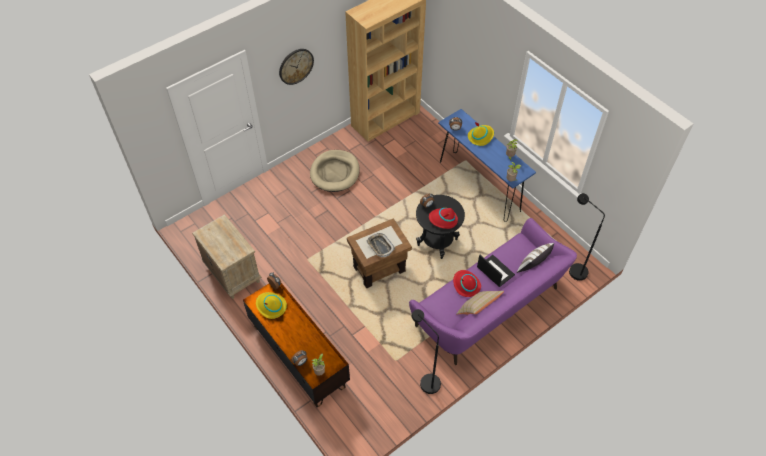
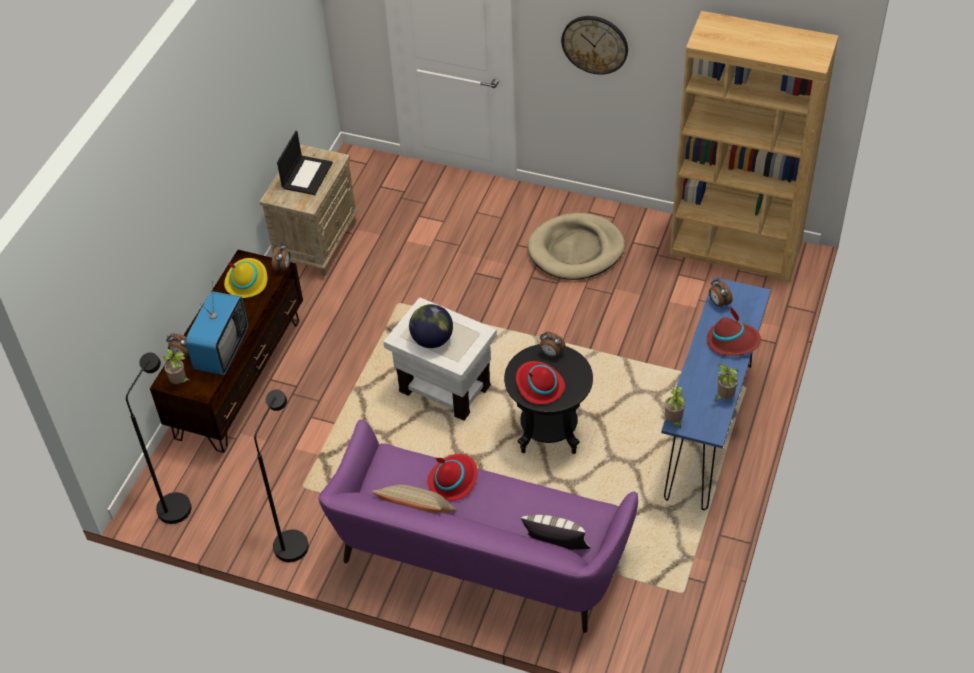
camera: 60 degrees right, 5 degrees down
brown side table [347,218,412,288] -> white side table [383,297,497,421]
tray [366,233,395,257] -> globe [409,304,453,348]
yellow hat [468,122,494,146] -> red hat [707,306,761,356]
laptop [477,255,515,287] -> laptop moved to [277,131,333,195]
black floor lamp [569,193,605,281] -> black floor lamp moved to [126,353,192,524]
none -> television [186,281,248,375]

